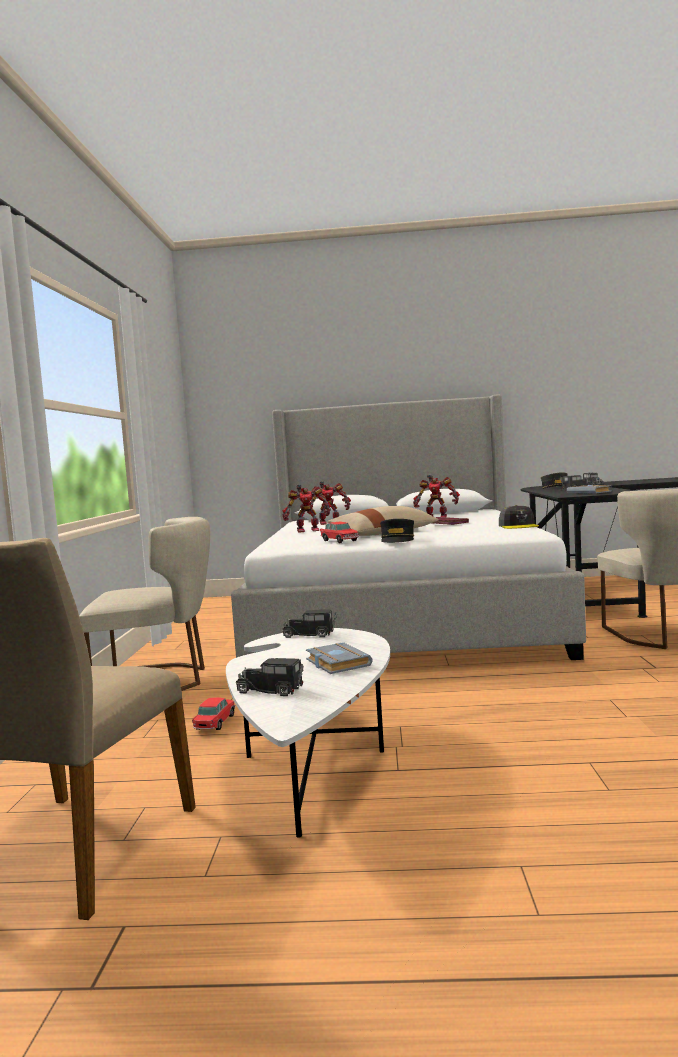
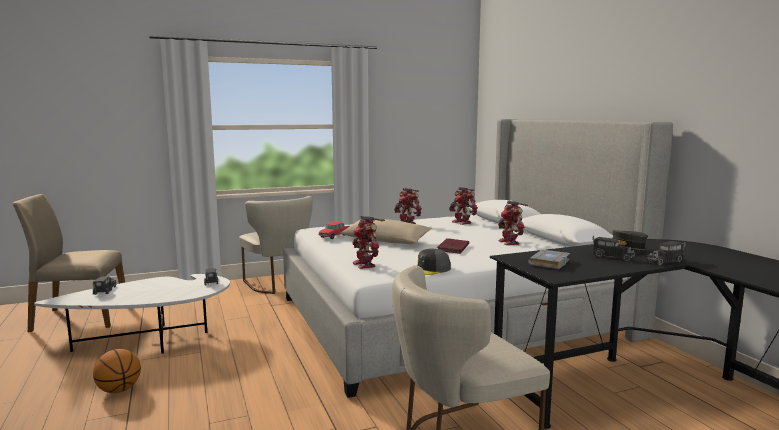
camera: 65 degrees right, 5 degrees up
toy car [192,698,236,730] -> none
grey book [306,642,373,674] -> none
black cap [380,519,414,543] -> none
none -> basketball [93,349,141,393]
none -> toy robot [352,216,385,269]

